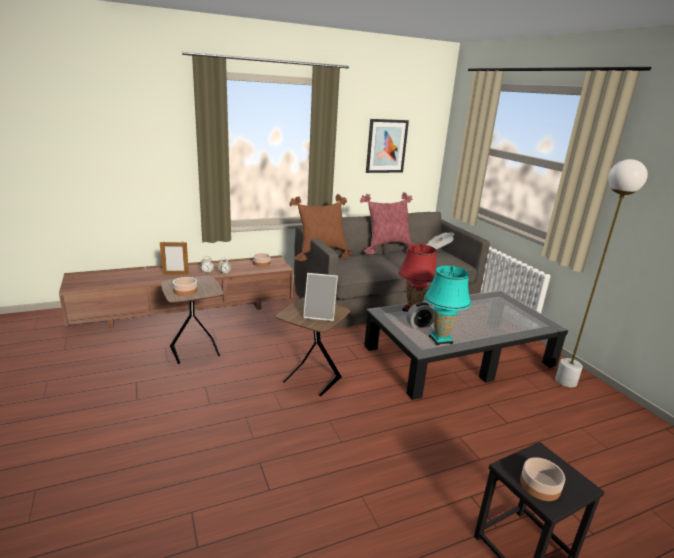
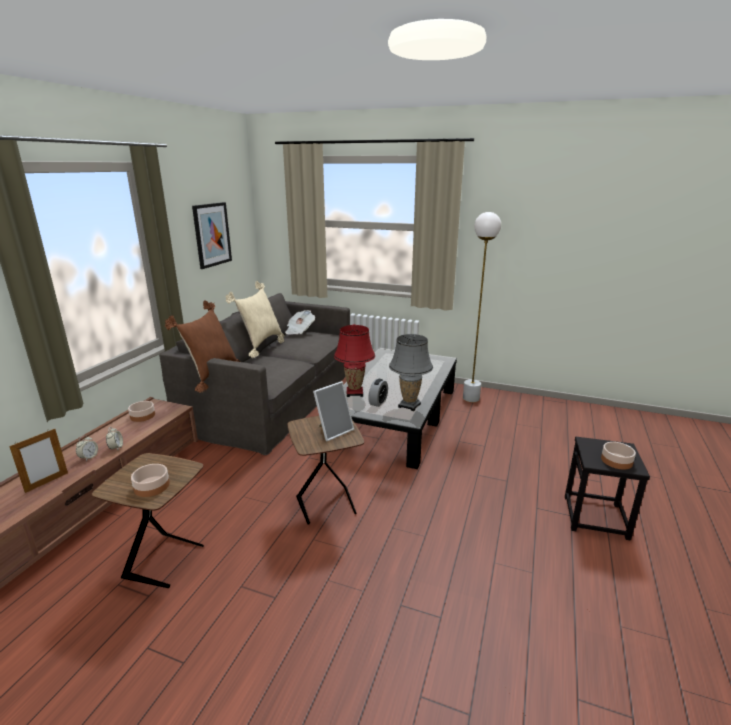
camera: 45 degrees left, 0 degrees up
red pillow [360,192,413,254] -> beige pillow [225,281,285,358]
turquoise table lamp [424,266,471,345] -> grey table lamp [389,334,433,411]

